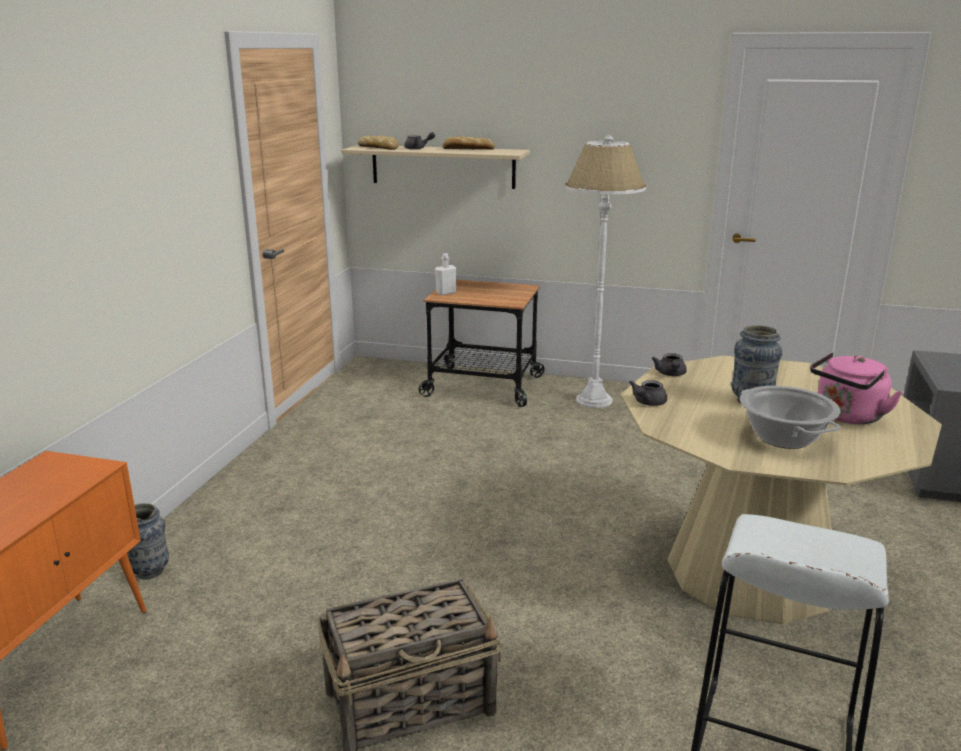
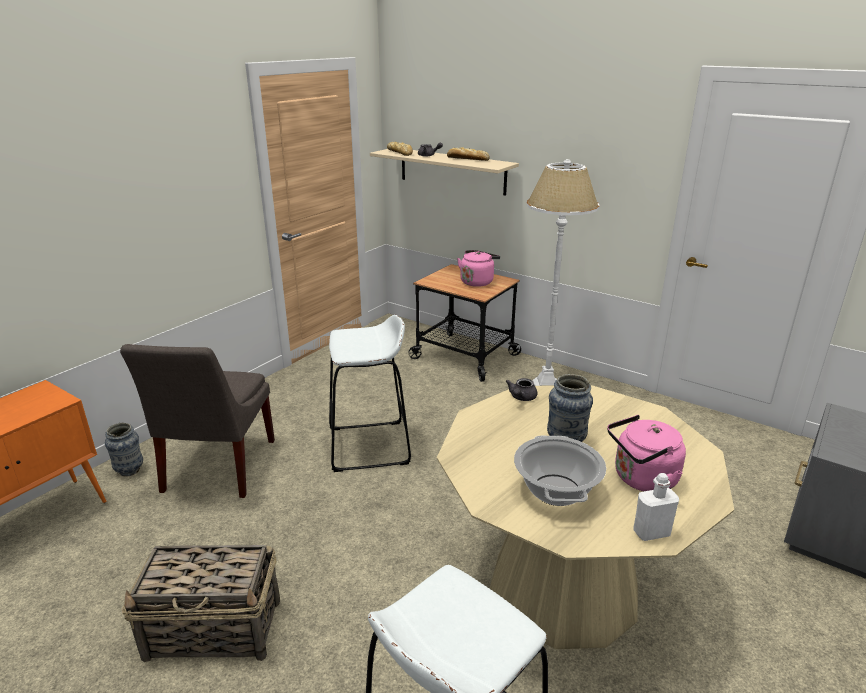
camera: 20 degrees right, 5 degrees up
white bottle [435,253,456,295] -> white bottle moved to [633,473,679,541]
grey teapot [629,380,667,406] -> none
none -> grey chair [120,344,275,498]
none -> white stool [329,315,411,472]
none -> pink kettle [457,250,500,287]

